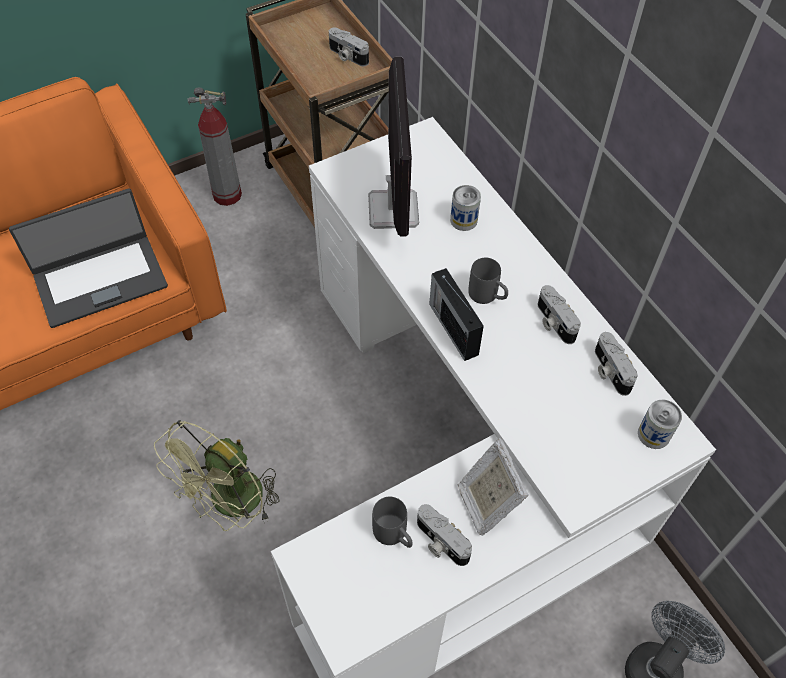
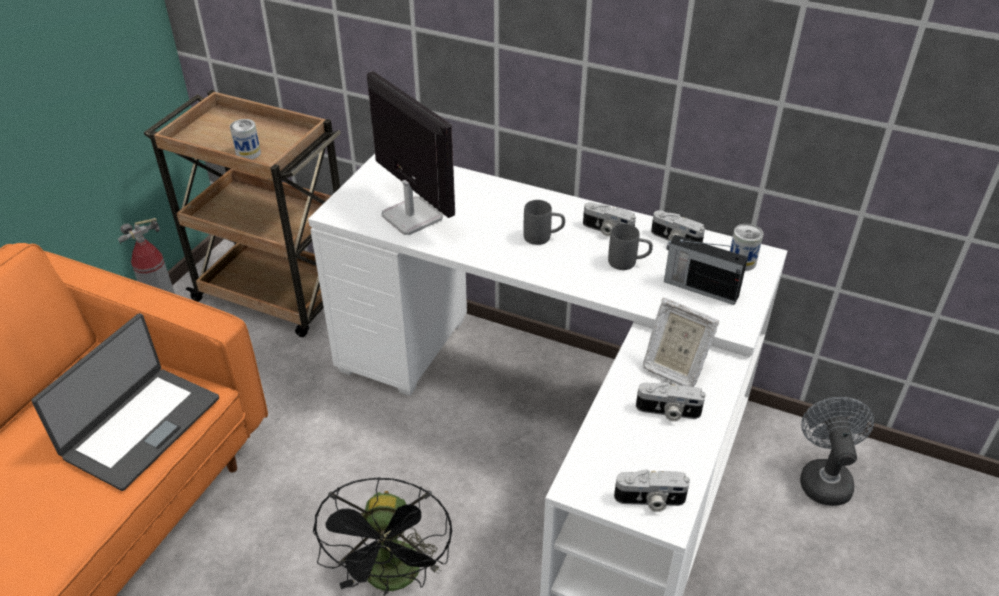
camera: 35 degrees left, 15 degrees down
green fan [154,420,280,531] -> black fan [313,477,452,595]
camera [329,28,369,66] -> camera moved to [614,469,690,512]
grey mug [372,497,413,548] -> grey mug moved to [608,224,653,270]
radio [429,268,484,361] -> radio moved to [664,235,748,305]
can [450,185,481,231] -> can moved to [230,119,261,160]

